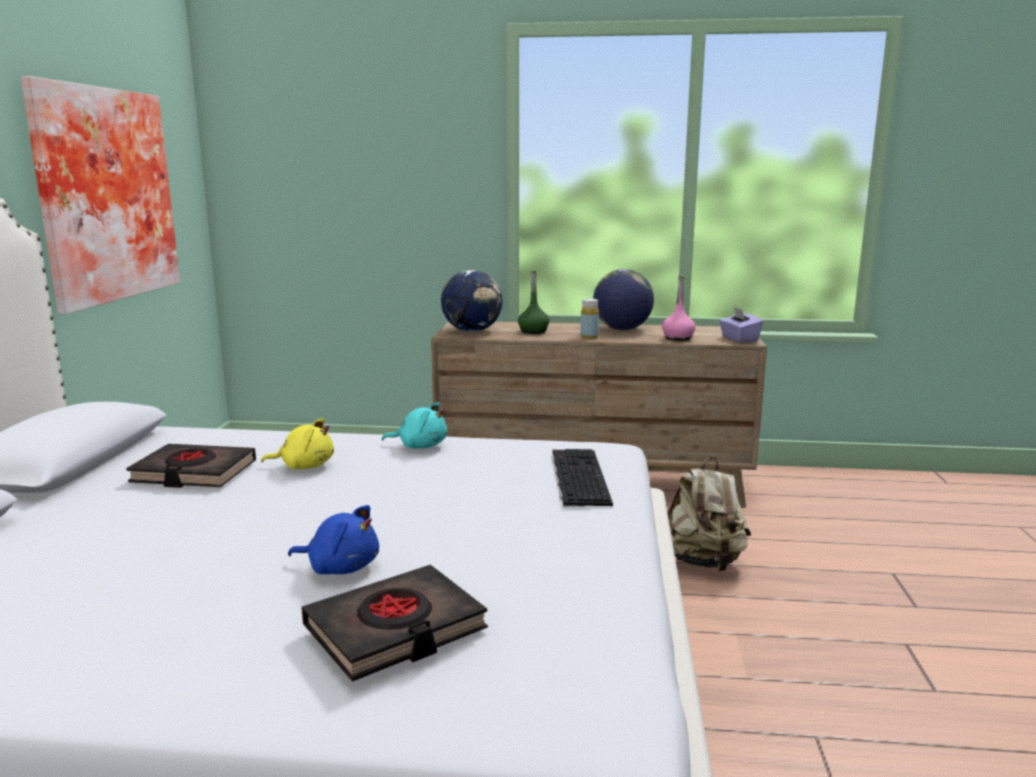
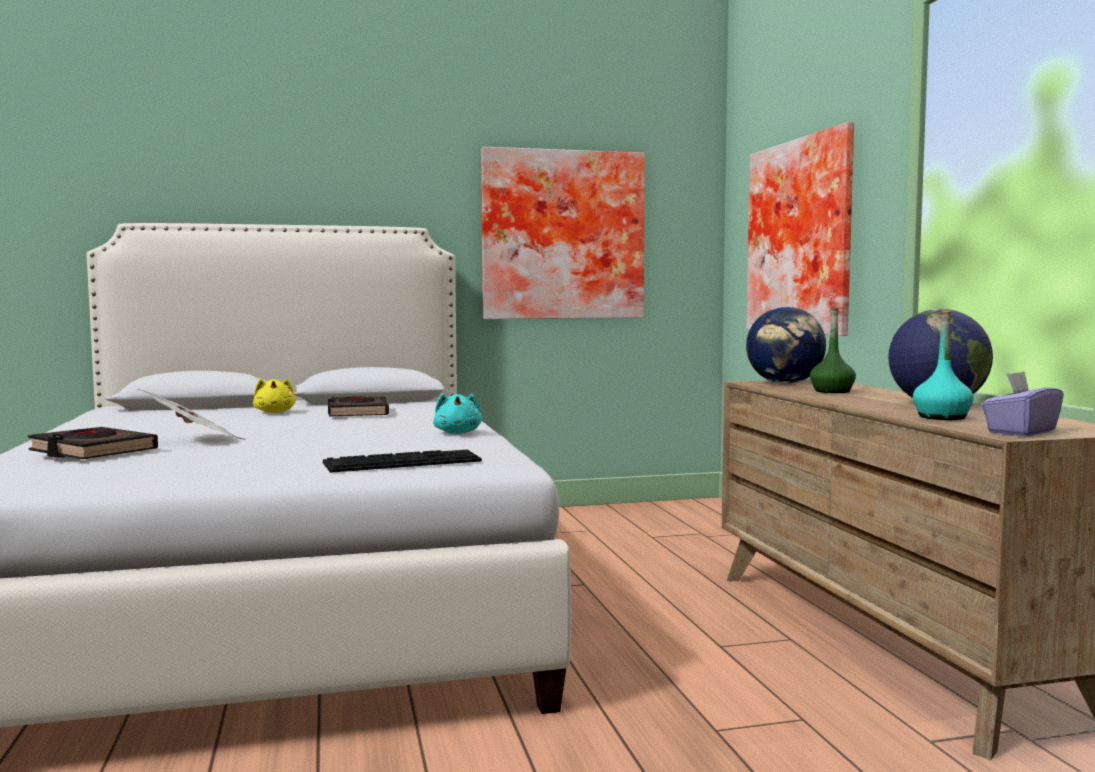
camera: 70 degrees right, 10 degrees down
yellow plush toy [261,418,334,469] -> yellow plush toy moved to [253,378,296,413]
blue plush toy [288,505,379,574] -> newspaper [137,389,246,440]
yellow bottle [581,299,599,339] -> none
pink bottle [662,275,696,341] -> turquoise bottle [913,310,974,420]
beige backpack [668,457,751,571] -> none
none -> picture [746,122,854,336]

